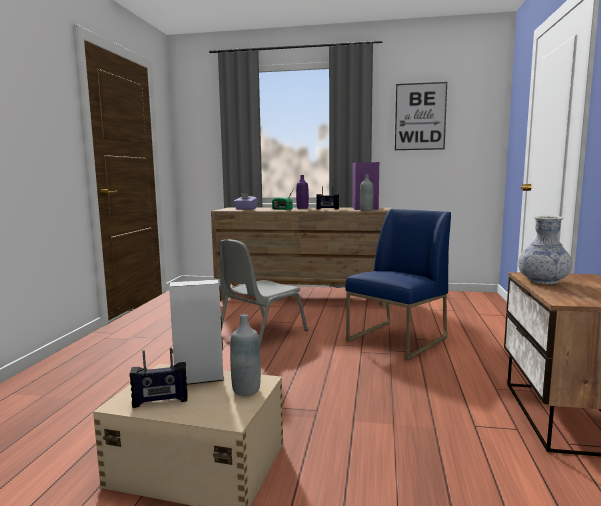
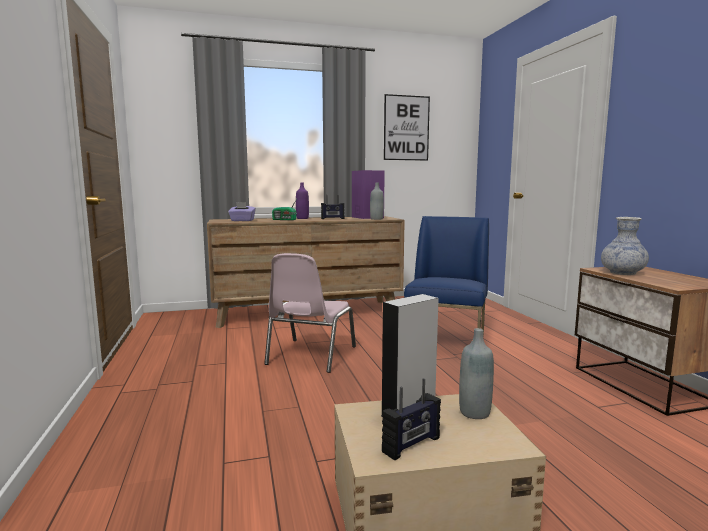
camera: 25 degrees left, 0 degrees up
grey chair [219,239,308,346] -> pink chair [264,253,356,373]

